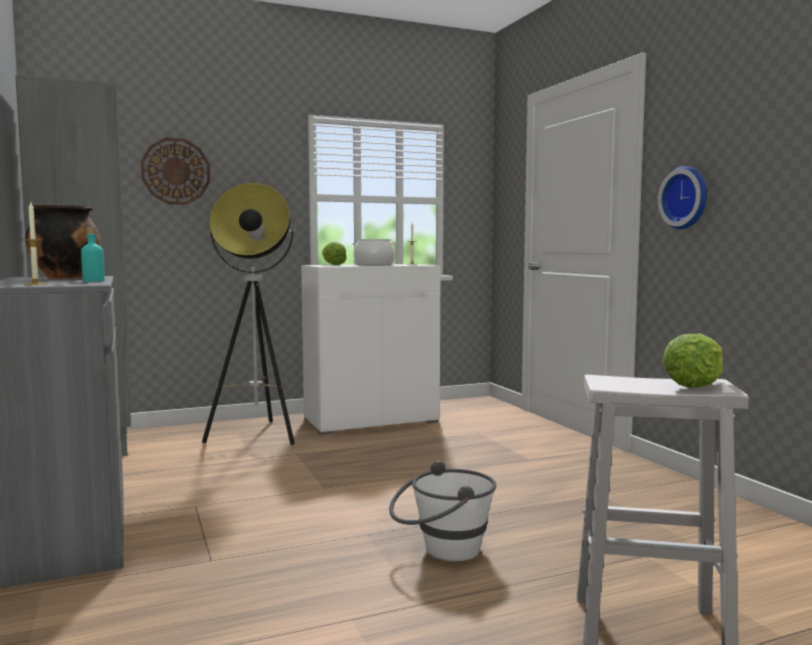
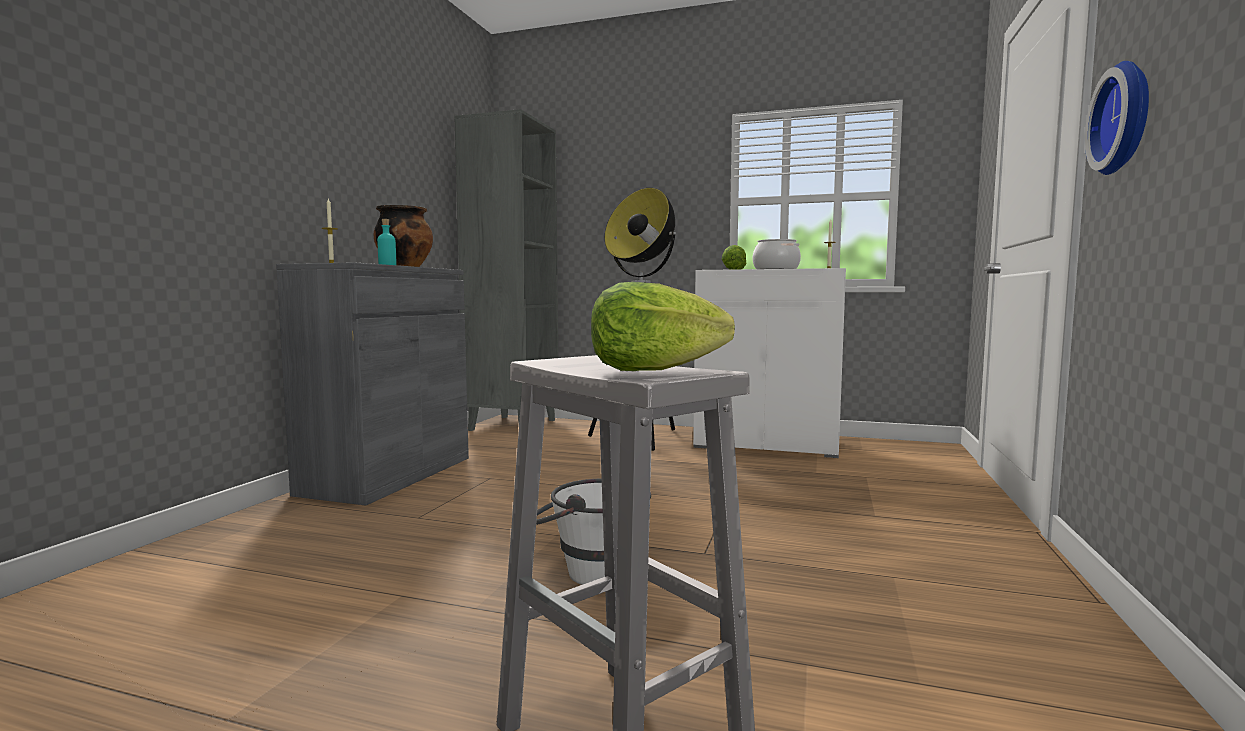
camera: 40 degrees right, 0 degrees up
wall clock [141,138,210,205] -> none

